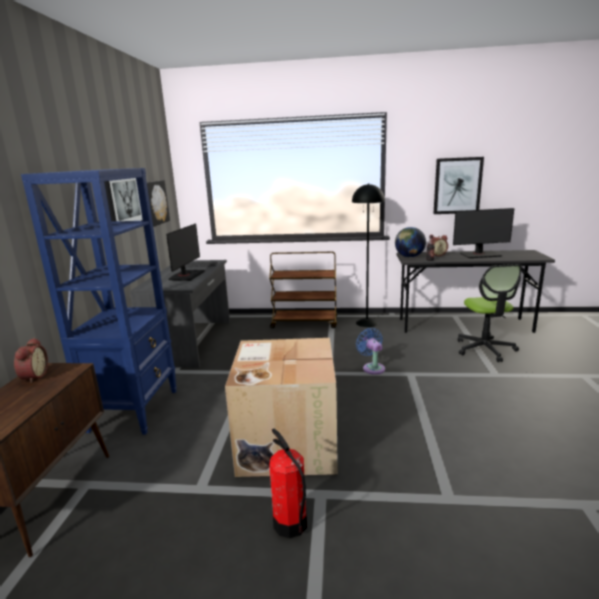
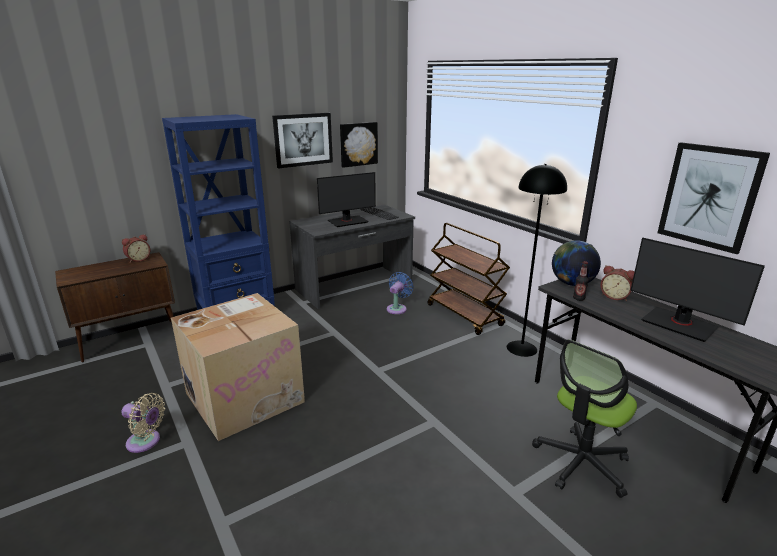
camera: 50 degrees right, 5 degrees up
fire extinguisher [269,429,307,538] -> beige fan [121,393,165,453]
blue fan [356,328,385,374] -> blue fan moved to [387,272,414,314]

